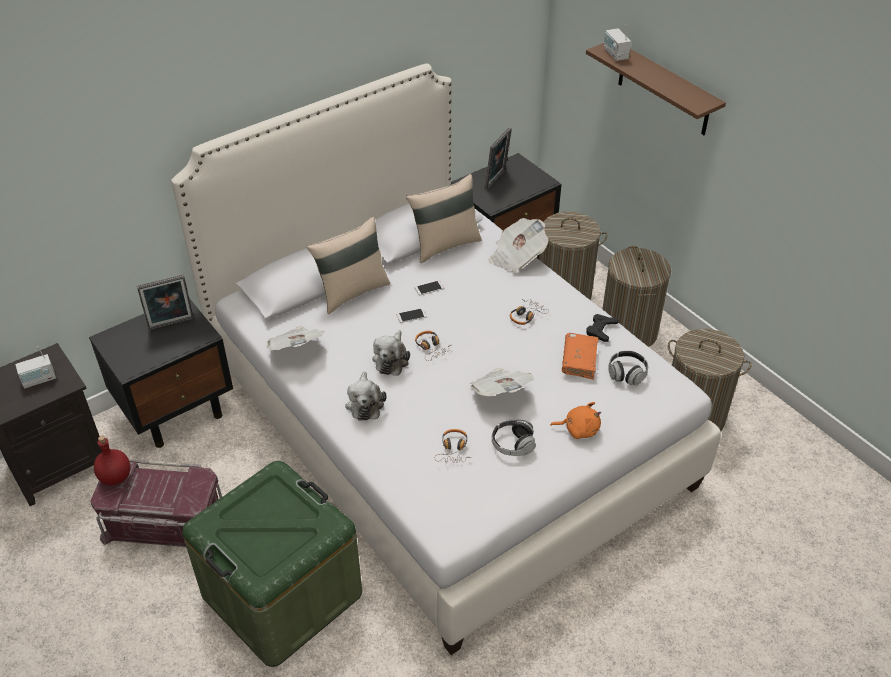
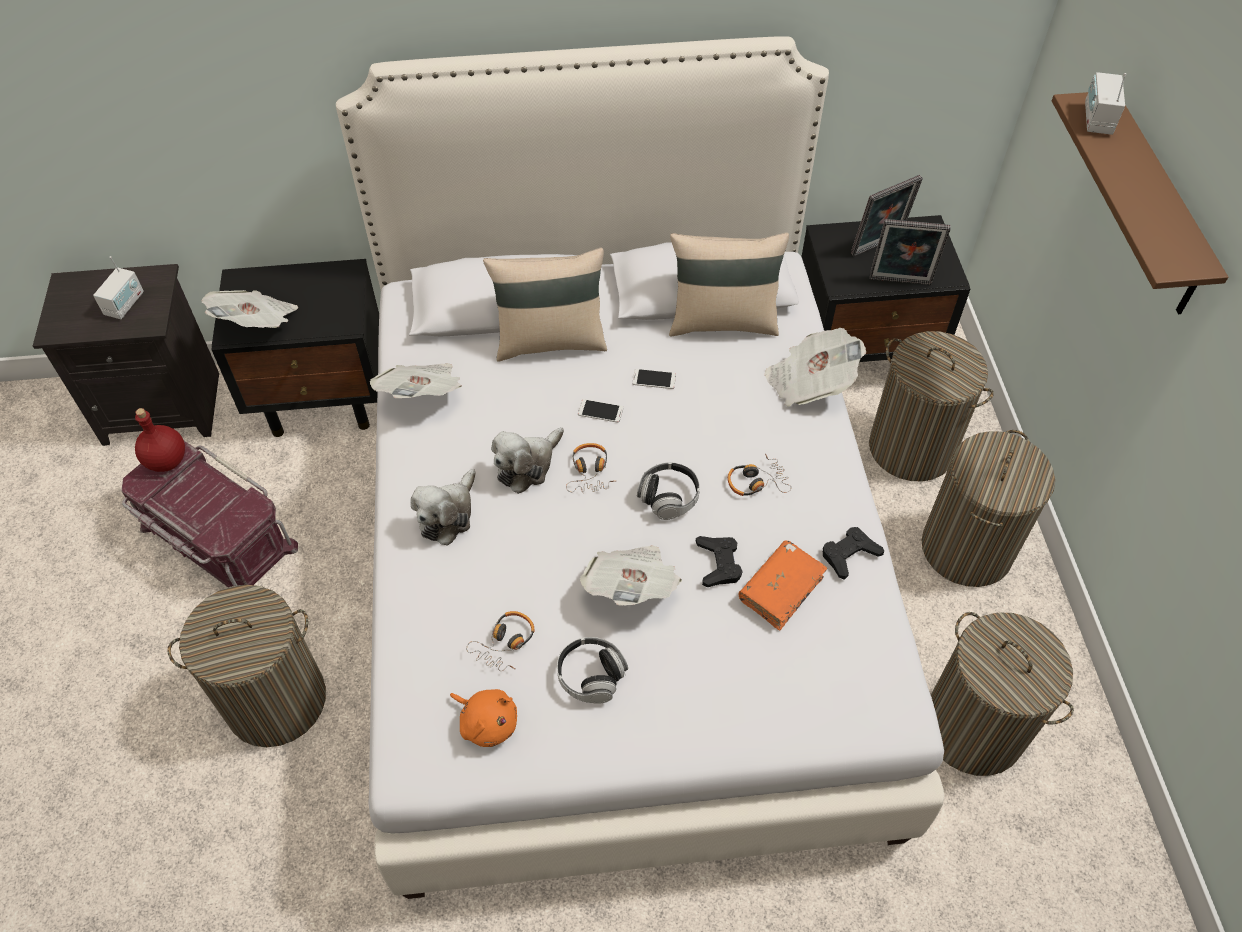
camera: 30 degrees right, 10 degrees up
radio [15,346,56,389] -> radio turned 75 degrees counterclockwise [93,256,144,319]
picture frame [137,275,194,330] -> picture frame moved to [870,219,951,285]
green storage box [182,461,362,667] -> laundry basket [168,585,326,747]
orange plush toy [550,402,601,439] -> orange plush toy moved to [450,689,517,747]
headphones [608,351,648,386] -> headphones moved to [637,462,700,520]
none -> newspaper [202,290,298,328]
none -> black game controller [696,536,743,587]

